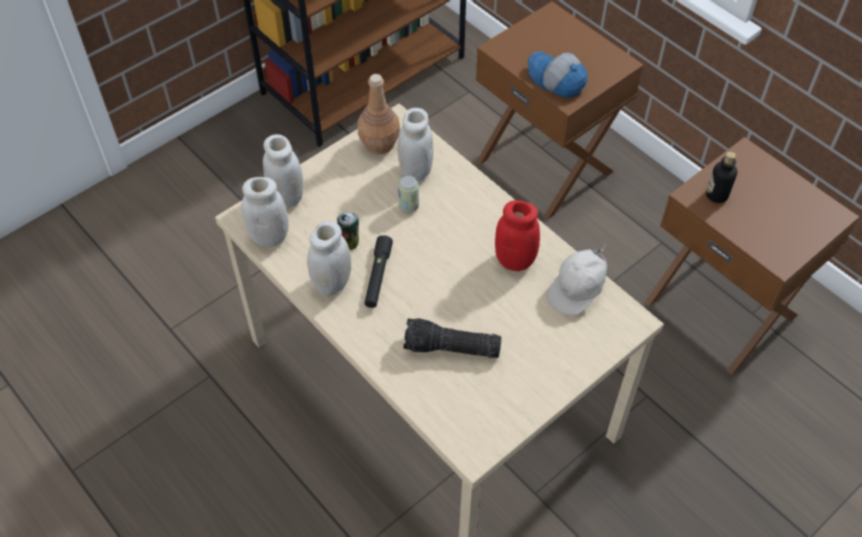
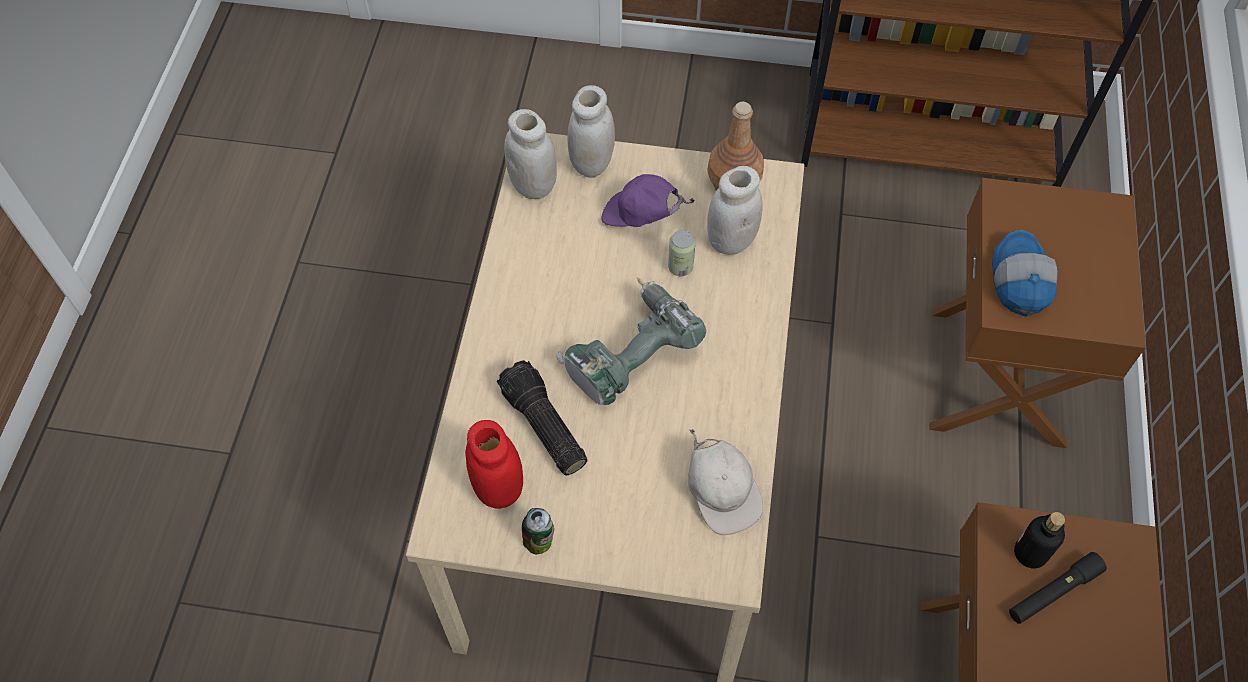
camera: 50 degrees right, 5 degrees up
white jar [308,221,351,296] -> none
can [337,212,359,250] -> can moved to [522,508,554,554]
black flashlight [364,235,393,308] -> black flashlight moved to [1009,552,1107,624]
red jar [495,200,540,271] -> red jar moved to [465,420,523,509]
white cap [547,243,607,316] -> white cap turned 120 degrees counterclockwise [688,429,763,535]
none -> power drill [556,277,706,405]
none -> purple cap [601,174,695,227]

